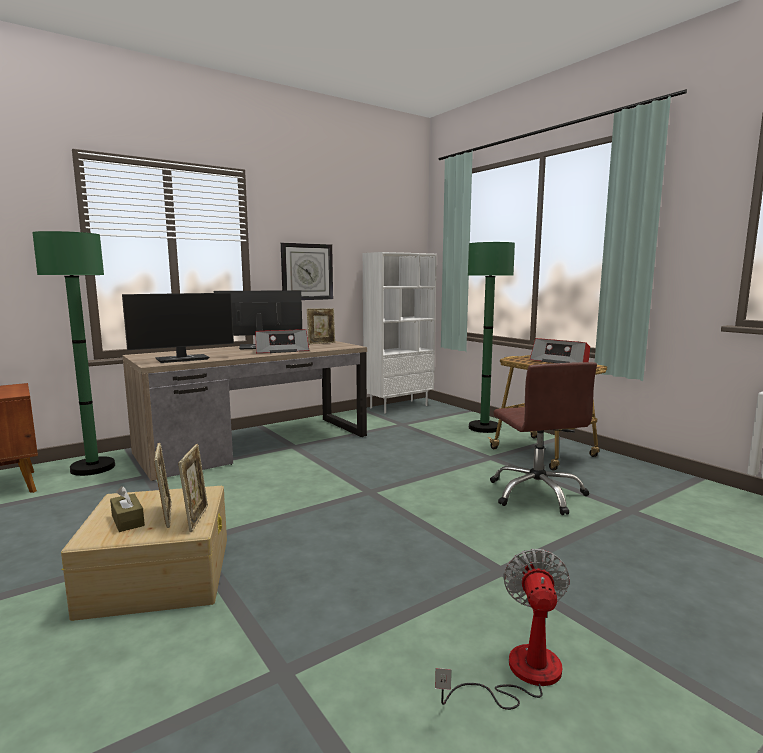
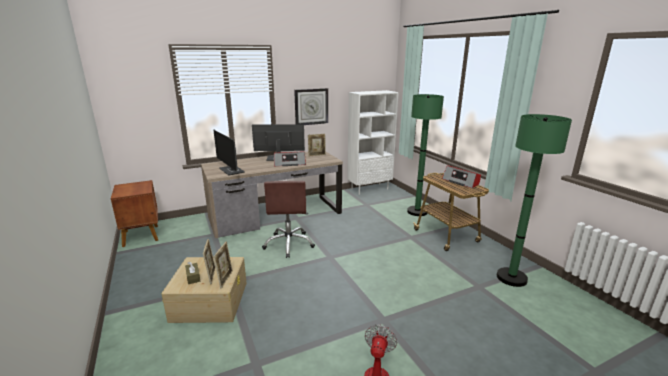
camera: 10 degrees right, 10 degrees up
green floor lamp [32,231,115,476] -> green floor lamp moved to [497,114,572,287]
monitor [122,293,234,363] -> monitor turned 75 degrees clockwise [213,130,245,175]
brown office chair [490,362,597,515] -> brown office chair moved to [262,181,315,258]

